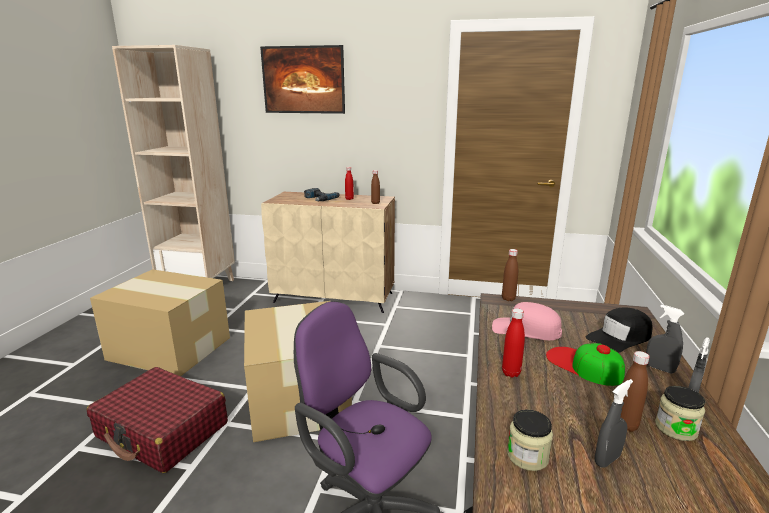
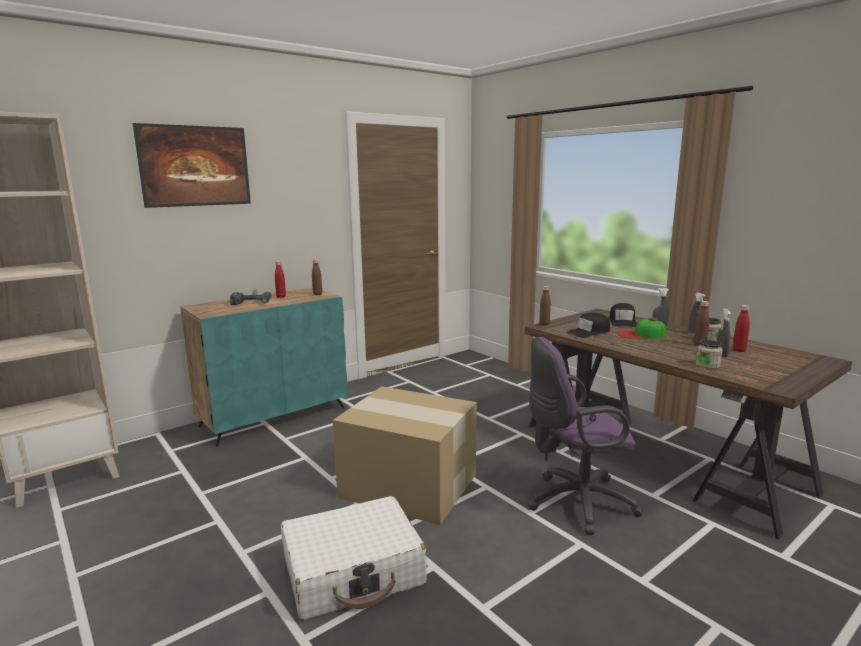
camera: 50 degrees left, 5 degrees down
red suitcase [87,367,228,473] -> white suitcase [281,496,427,620]
cardboard box [90,269,230,376] -> none
beige cabinet [261,192,395,313] -> turquoise cabinet [181,288,347,446]
pink cap [492,302,562,340] -> black cap [567,313,610,338]
red bottle [502,308,525,378] -> red bottle moved to [732,305,750,352]

